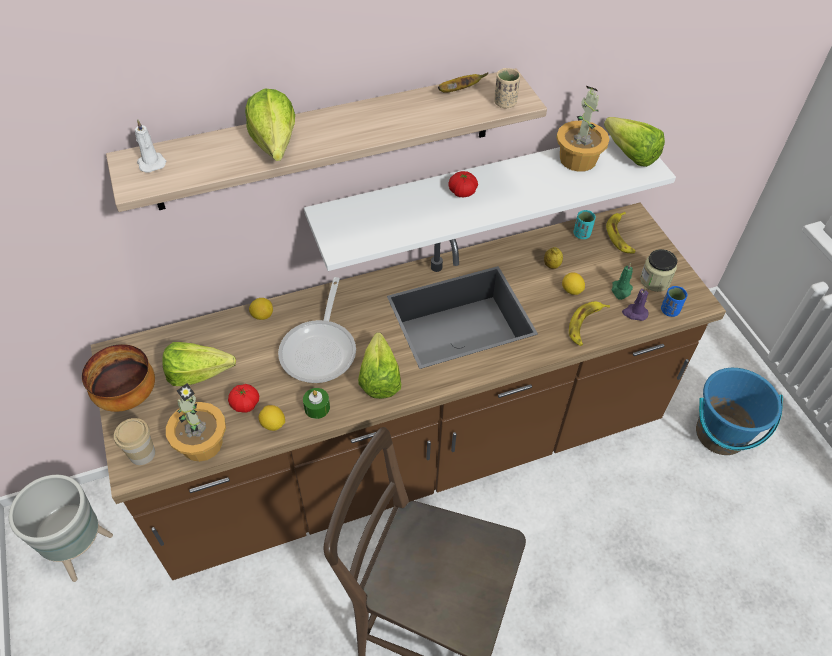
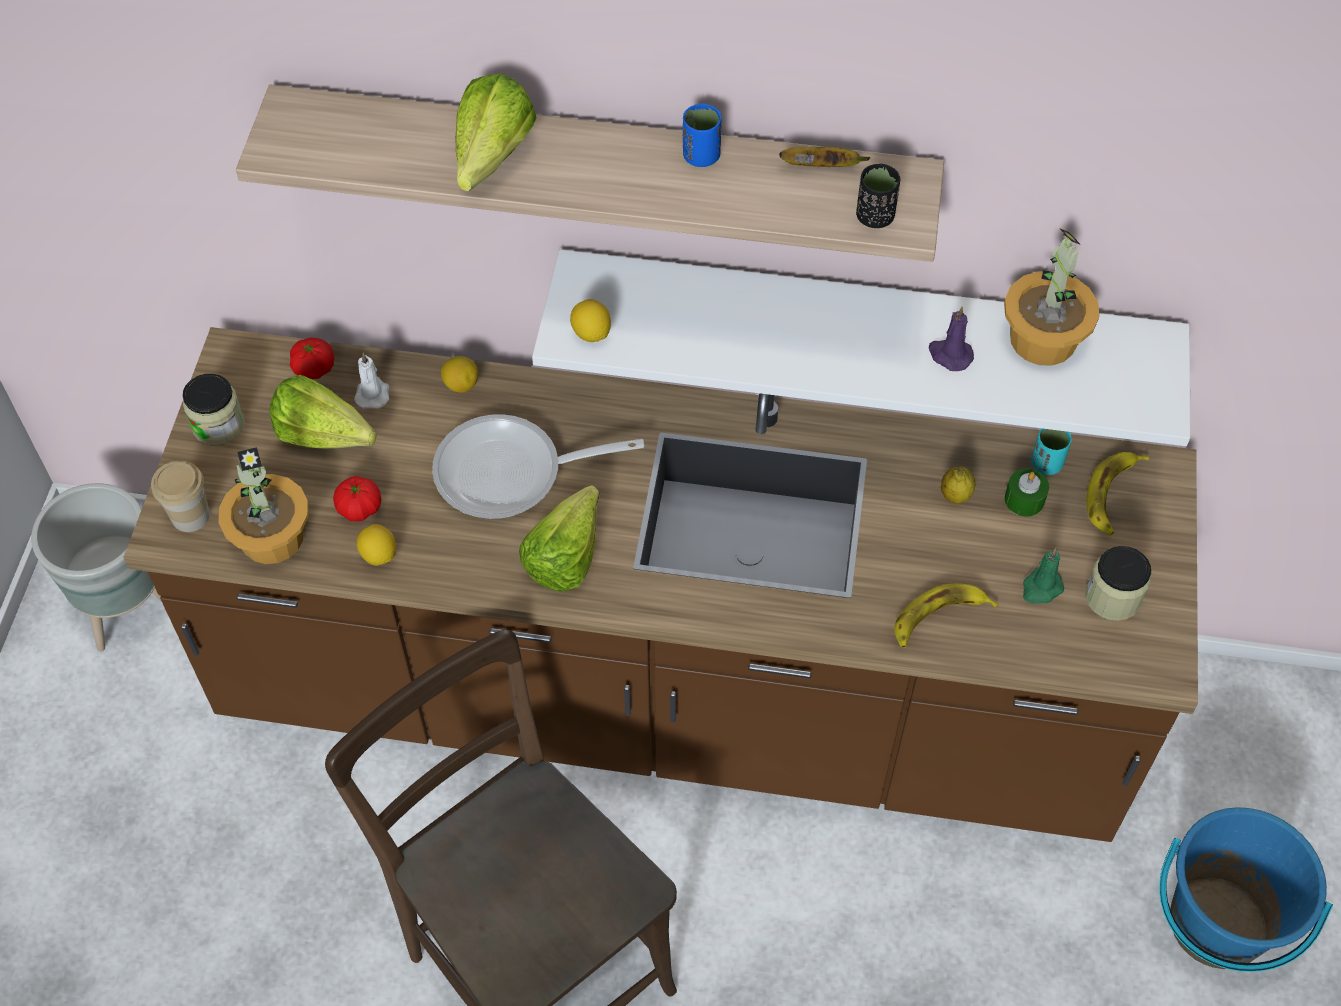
camera: 30 degrees right, 5 degrees up
bowl [82,344,155,412] -> jar [183,374,245,446]
white candle [135,119,167,173] -> white candle moved to [354,353,389,409]
frying pan [278,277,356,383] -> frying pan turned 45 degrees clockwise [432,414,644,519]
green candle [303,388,330,419] -> green candle moved to [1005,469,1049,517]
tomato [448,171,478,197] -> tomato moved to [290,338,334,379]
beige cup [494,68,520,108] -> black cup [856,164,900,228]
lemon [562,273,585,295] -> lemon moved to [570,299,611,342]
lettuce [604,117,665,167] -> none
purple candle [622,286,649,321] -> purple candle moved to [929,307,974,371]
blue cup [661,286,687,317] -> blue cup moved to [683,104,721,167]

